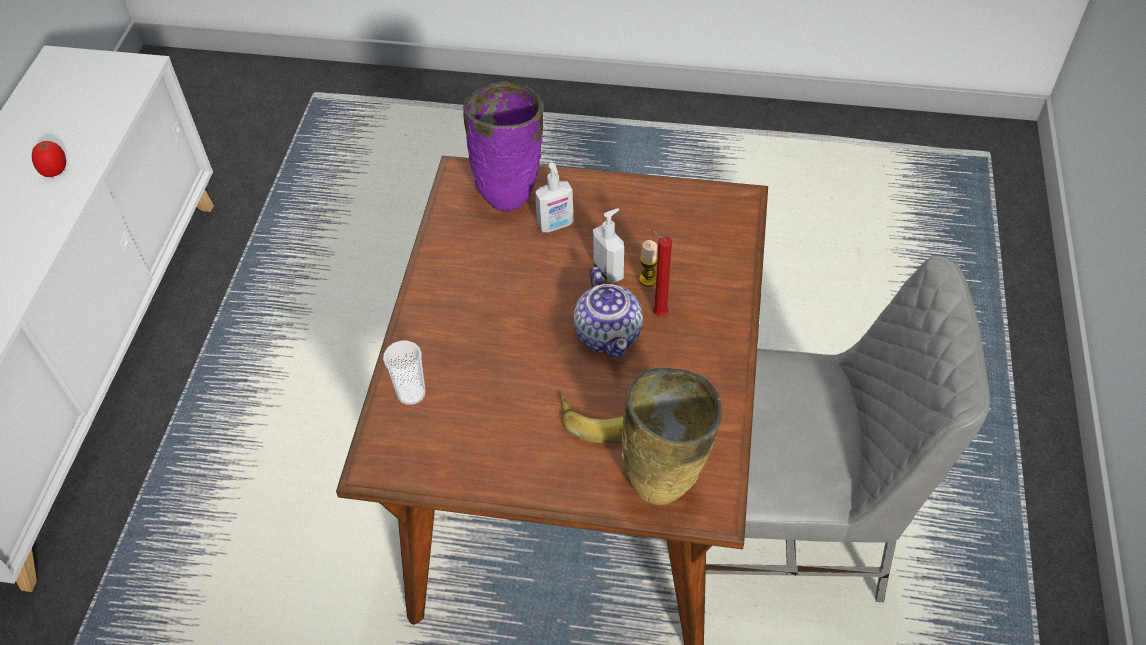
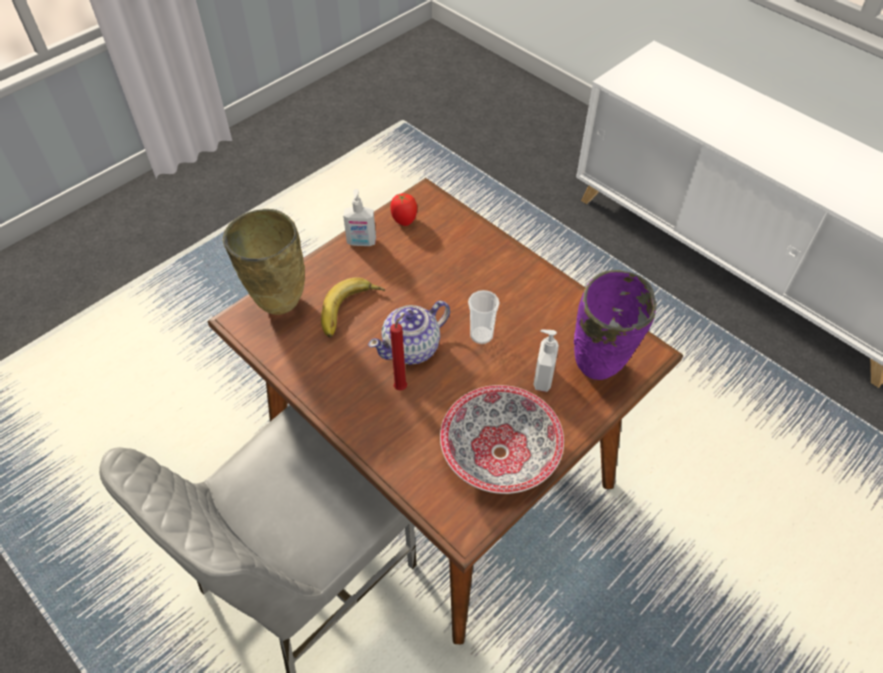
camera: 125 degrees right, 0 degrees up
tomato [32,141,66,177] -> tomato moved to [390,193,417,226]
cup [383,341,426,405] -> cup moved to [468,290,500,344]
teapot [574,267,643,359] -> teapot turned 60 degrees counterclockwise [368,301,450,365]
soap dispenser [593,209,624,284] -> soap dispenser moved to [343,189,376,246]
candle [639,240,658,287] -> none
none -> bowl [440,385,564,494]

